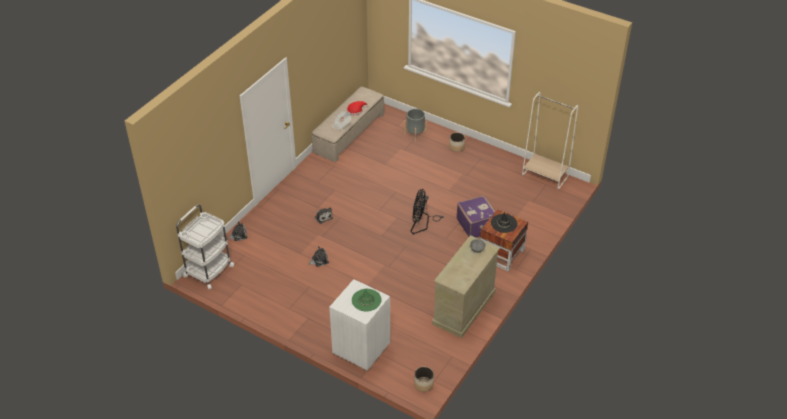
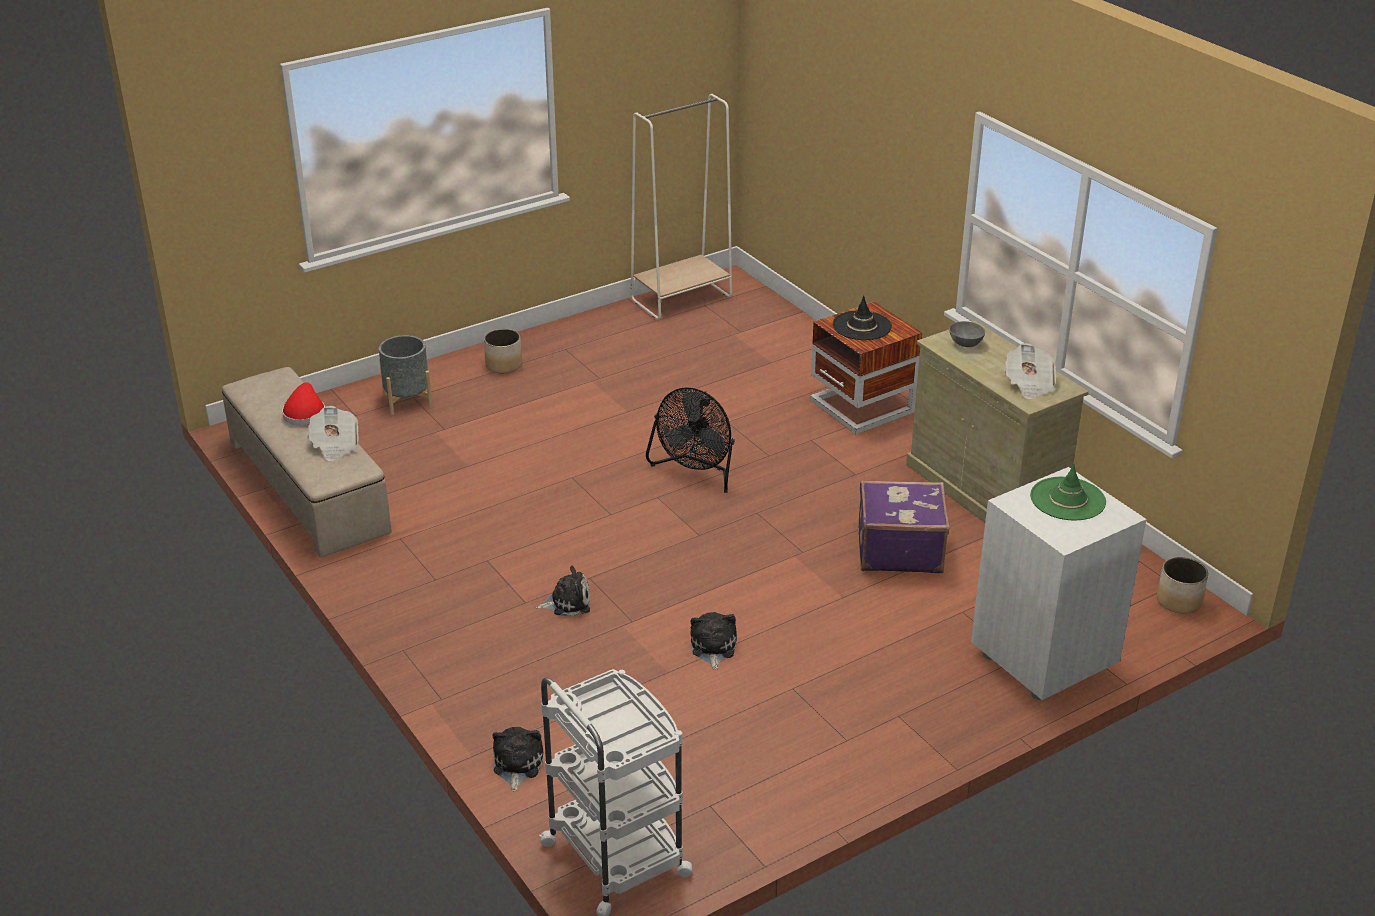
camera: 65 degrees left, 10 degrees down
purple suitcase [456,195,495,238] -> purple suitcase moved to [858,480,950,573]
none -> newspaper [1004,343,1056,399]

